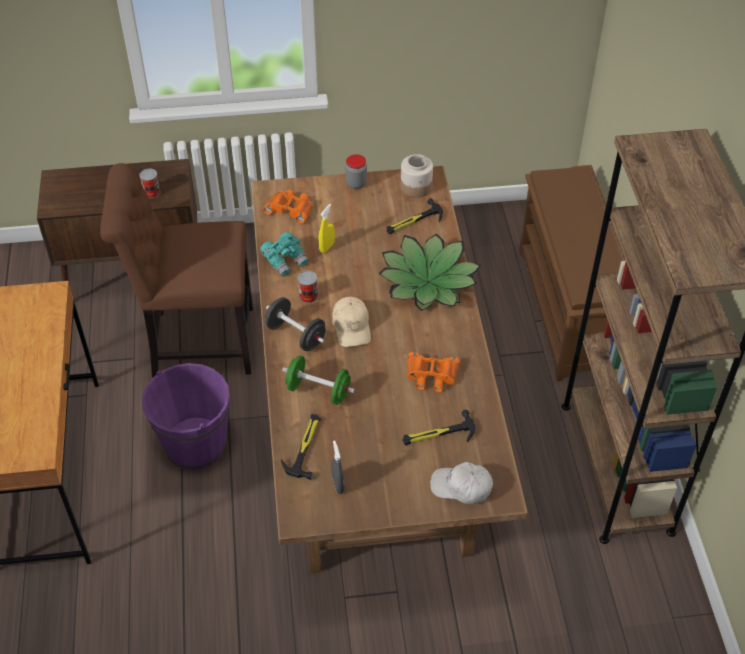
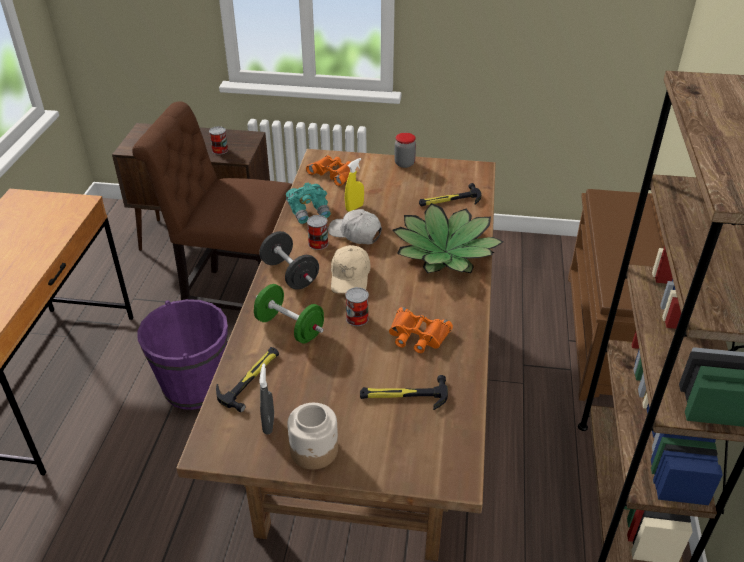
camera: 15 degrees right, 10 degrees down
jar [401,154,433,198] -> jar moved to [287,403,338,470]
white cap [430,462,493,504] -> white cap moved to [328,209,382,244]
none -> can [345,287,369,326]

